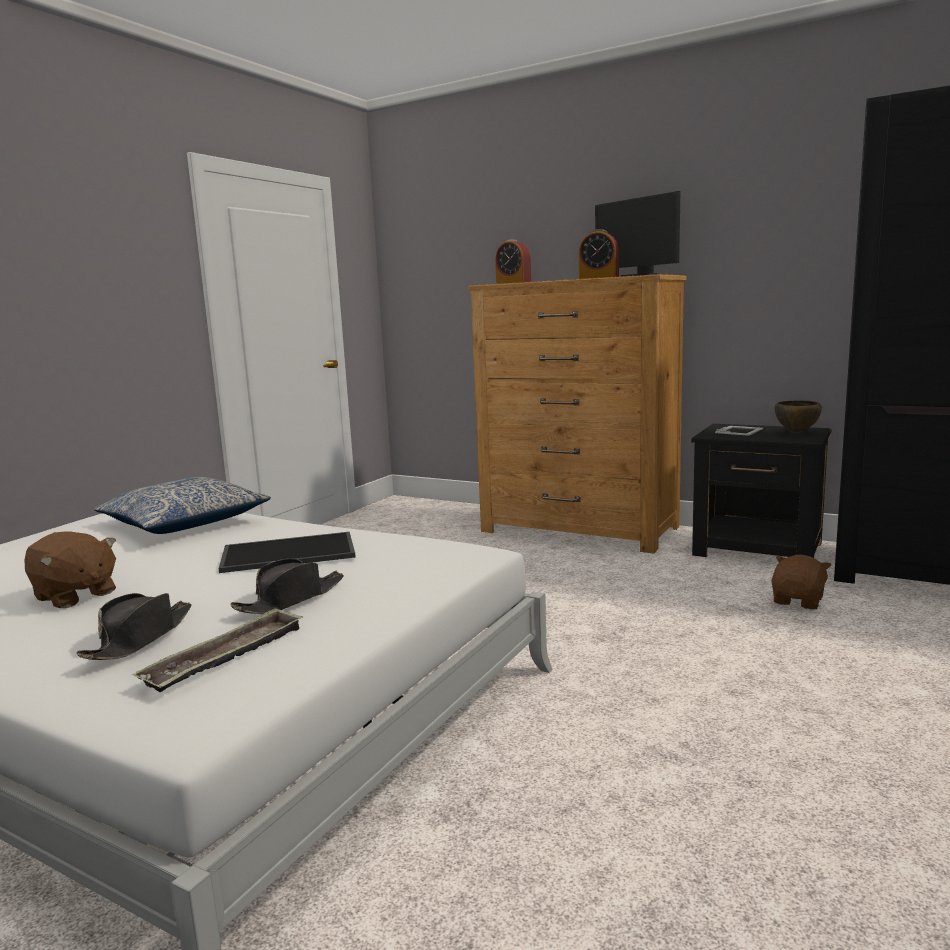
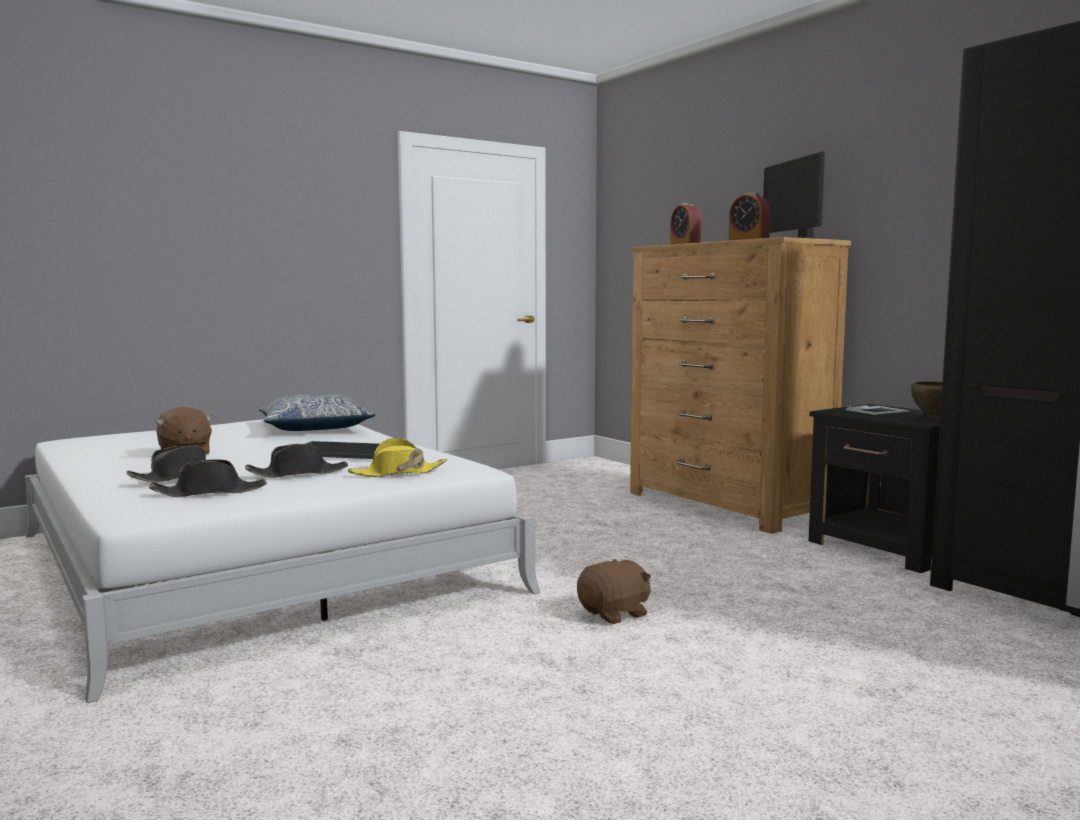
camera: 25 degrees right, 5 degrees down
tray [132,607,303,692] -> black hat [149,459,267,497]
brown plush toy [771,555,831,609] -> brown plush toy moved to [577,559,651,624]
none -> yellow hat [348,438,447,477]

